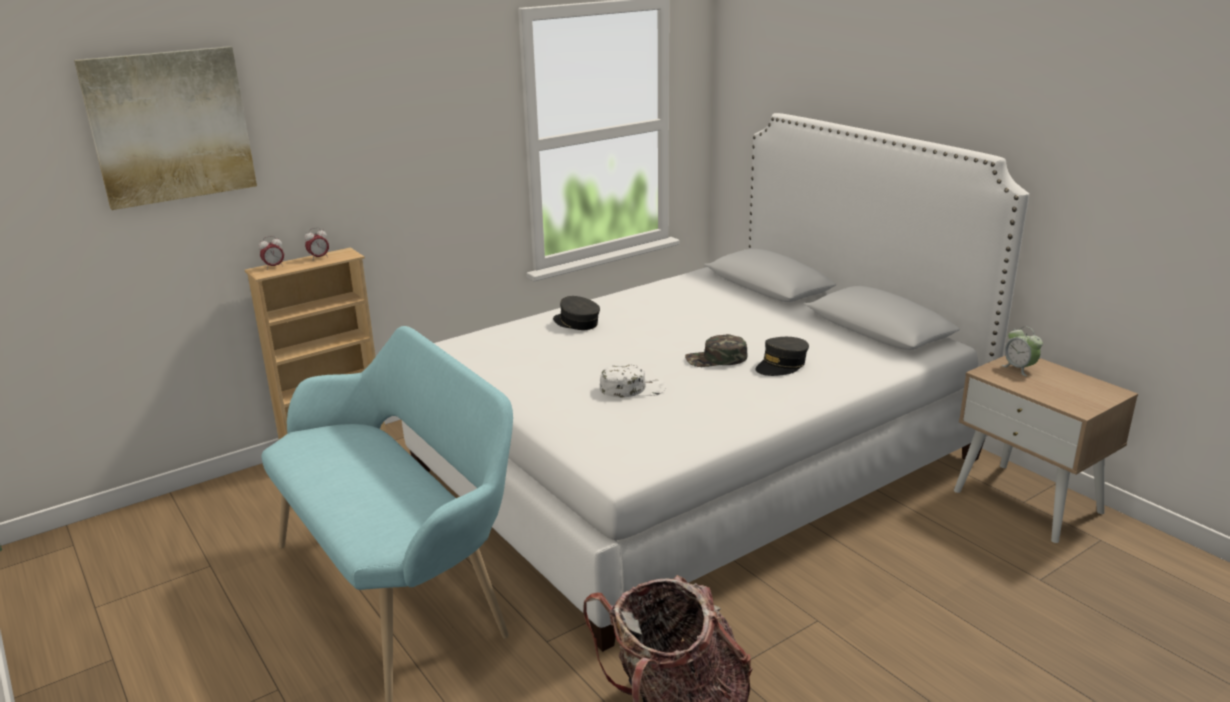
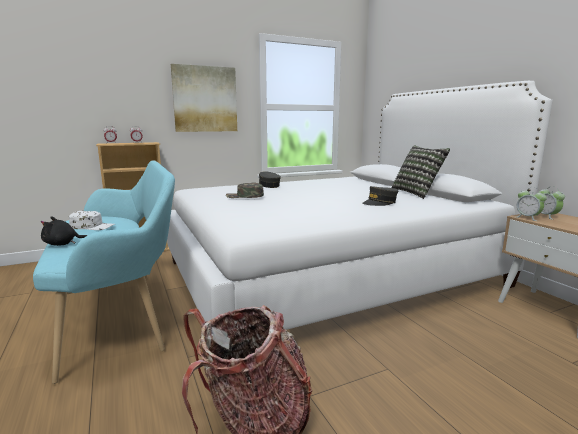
camera: 10 degrees right, 10 degrees down
picture [74,46,257,210] -> picture moved to [171,64,237,132]
white cap [600,364,666,397] -> white cap moved to [69,211,115,230]
green cap [685,334,748,367] -> green cap moved to [226,182,264,198]
none -> black plush toy [41,217,87,246]
none -> pillow [391,145,450,199]
none -> alarm clock [517,187,547,221]

